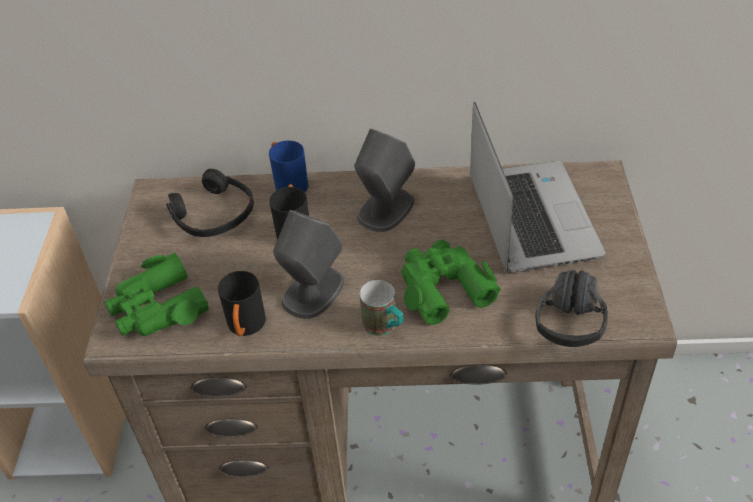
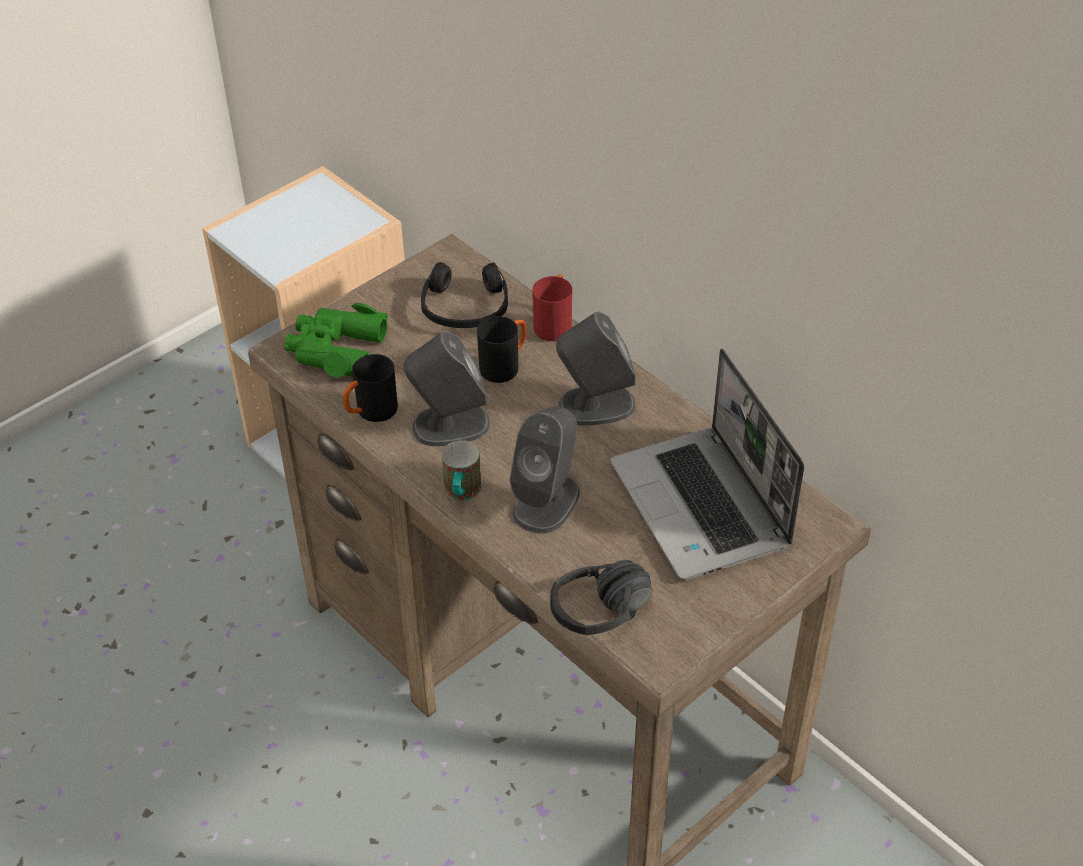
camera: 45 degrees right, 0 degrees up
blue mug [269,141,308,192] -> red mug [532,274,572,341]
green binoculars [401,240,501,325] -> grey speaker [510,406,580,534]
laptop [470,102,606,273] -> laptop turned 120 degrees clockwise [610,349,804,580]

